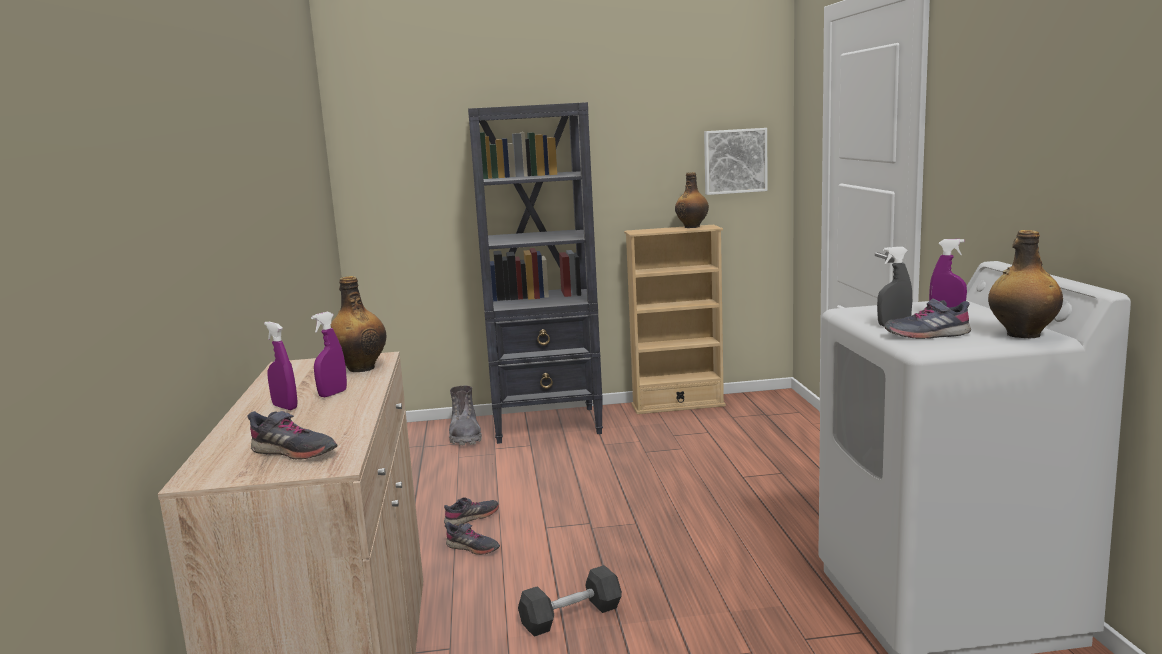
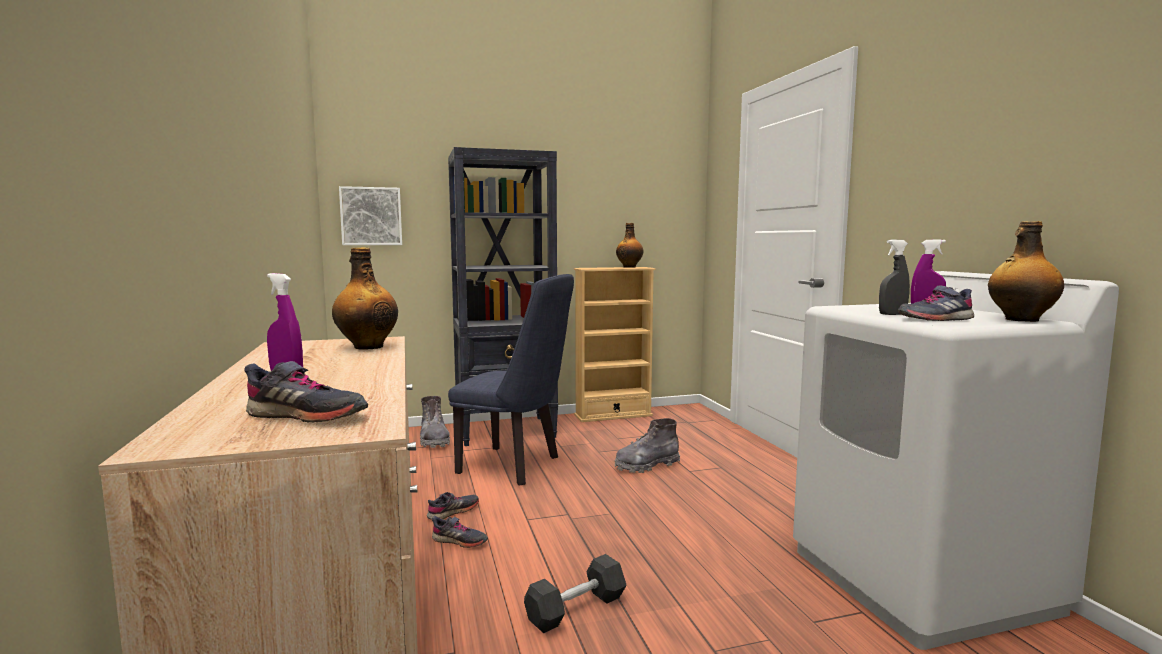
camera: 10 degrees left, 5 degrees down
purple spray bottle [311,312,347,397] -> none
picture [704,128,767,195] -> picture moved to [339,186,402,245]
none -> blue chair [448,274,574,486]
none -> grey boot [615,418,680,473]

